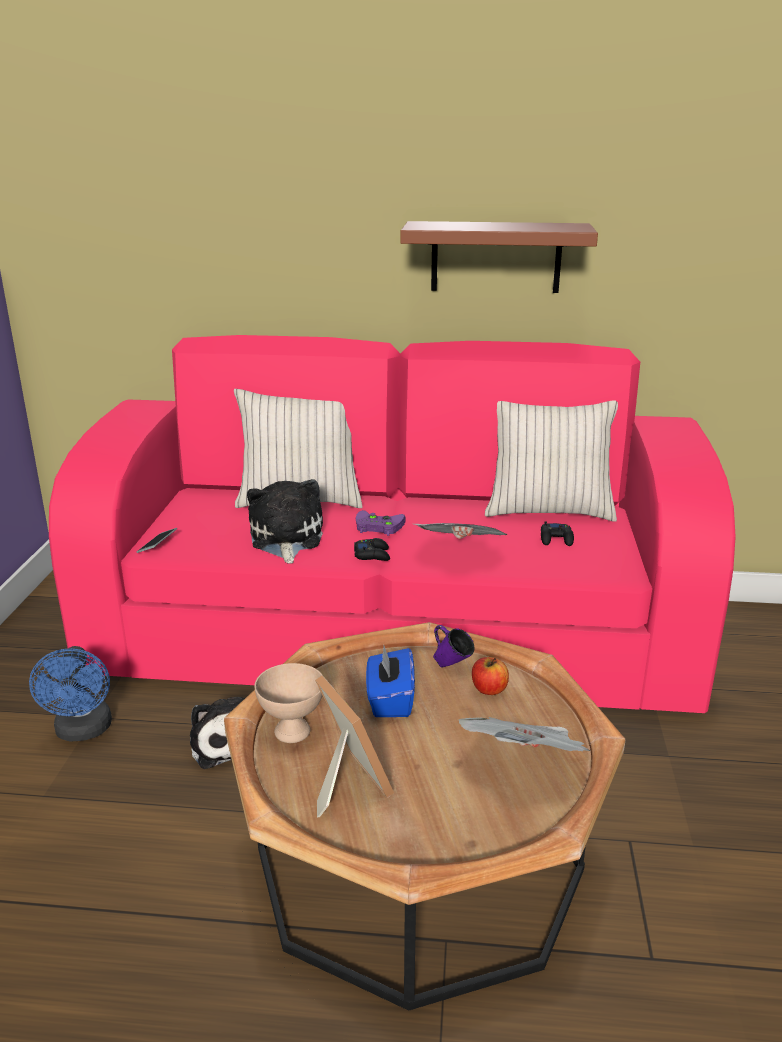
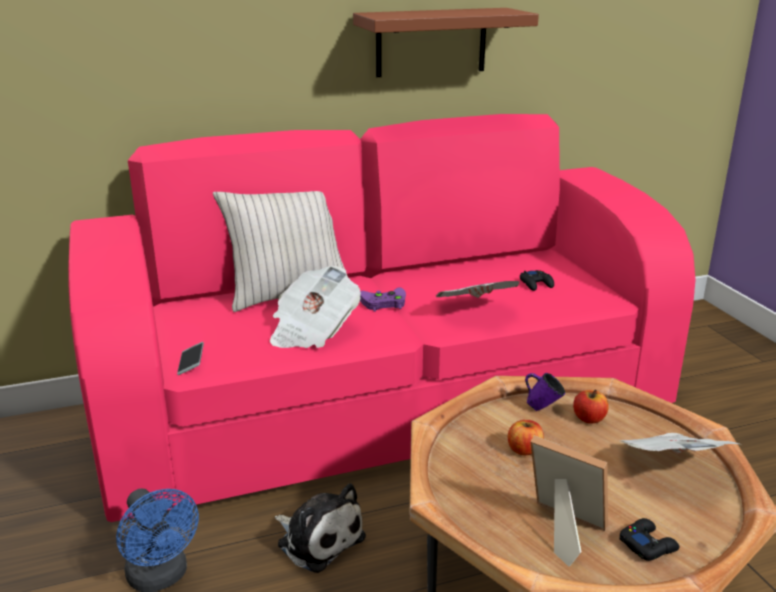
camera: 25 degrees left, 0 degrees up
plush toy [247,479,323,564] -> newspaper [270,266,361,348]
beige bowl [255,663,322,743] -> none
black game controller [354,538,390,561] -> black game controller moved to [619,518,679,561]
blue tissue box [366,645,415,717] -> apple [508,420,544,455]
beige pillow [485,400,618,522] -> none

